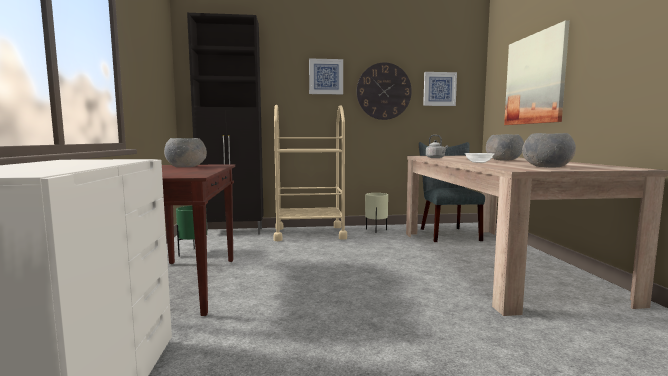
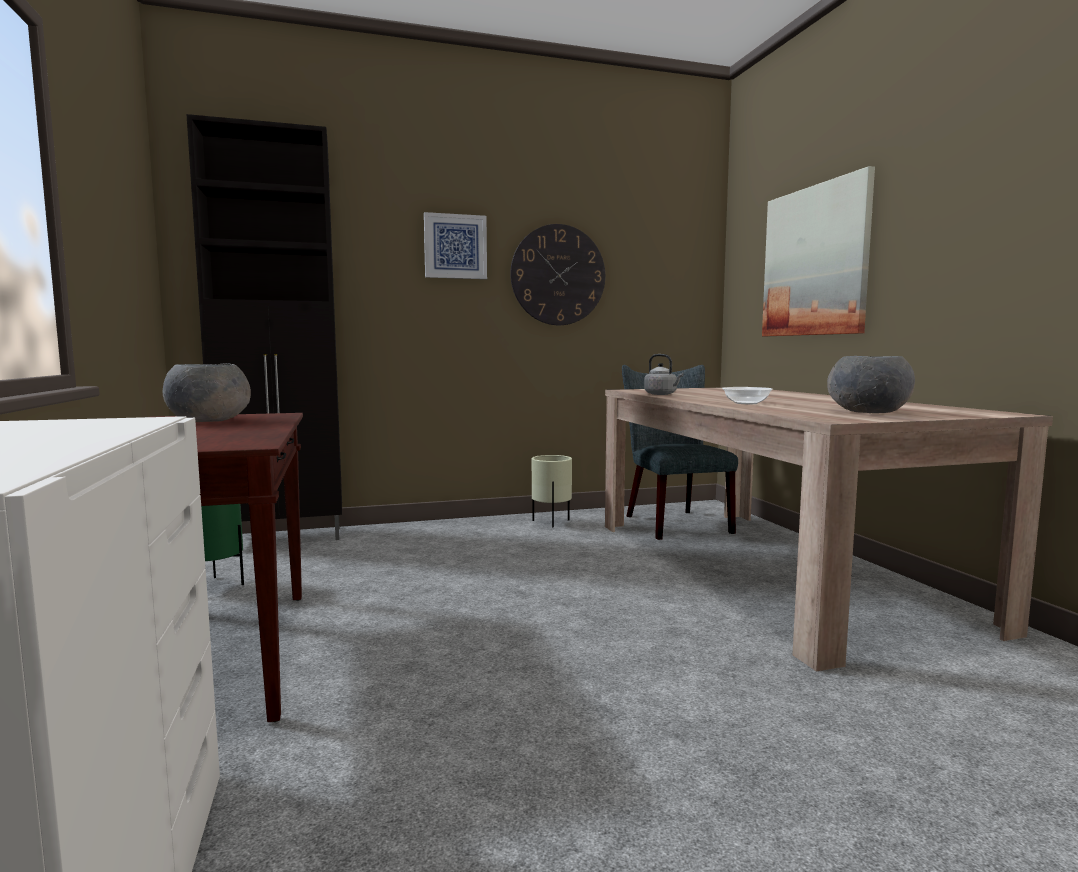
camera: 10 degrees left, 0 degrees up
beige cart [274,105,347,241] -> none
picture [423,72,457,106] -> none
grey bowl [486,134,524,160] -> none

